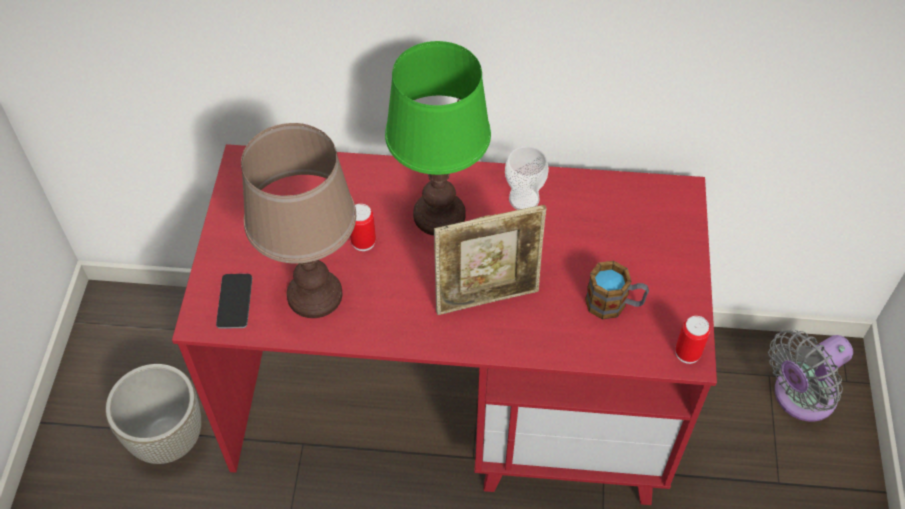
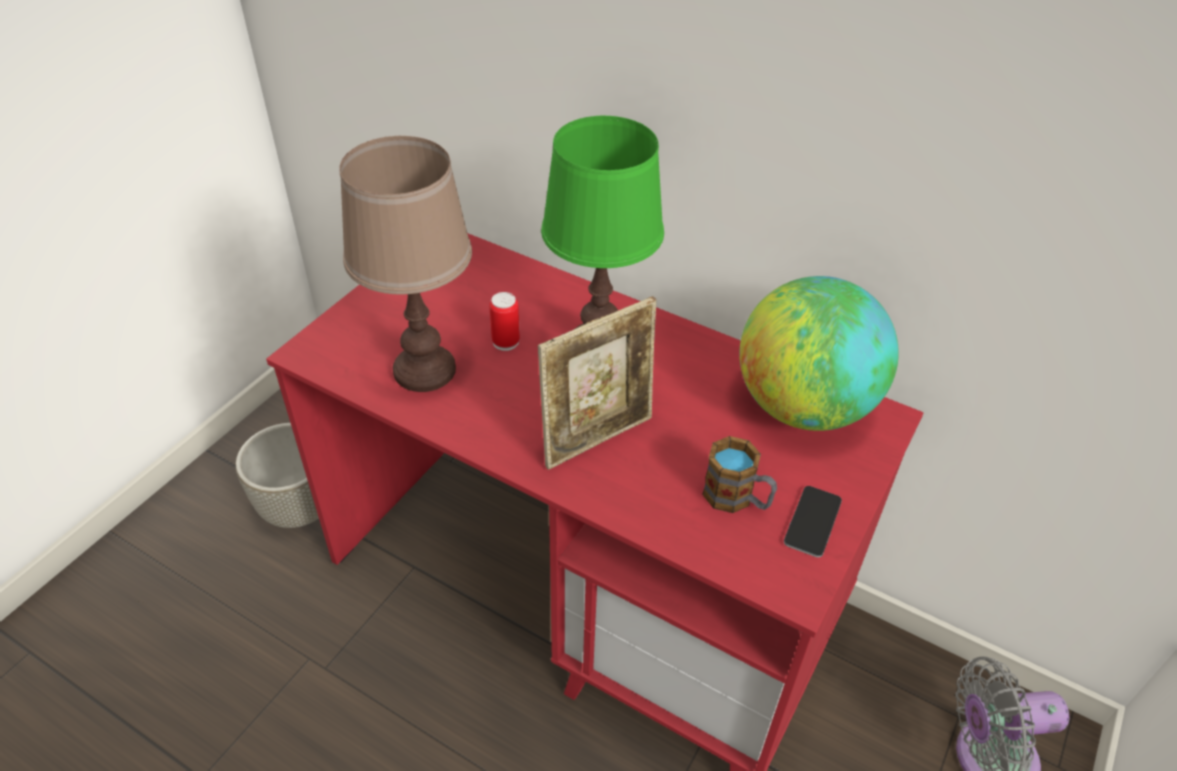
camera: 25 degrees right, 10 degrees down
phone [216,274,252,329] -> phone moved to [784,486,842,557]
picture frame [434,205,546,315] -> picture frame turned 45 degrees counterclockwise [538,296,657,470]
cup [505,146,549,210] -> none
can [675,316,710,364] -> none
none -> globe [739,276,899,431]

